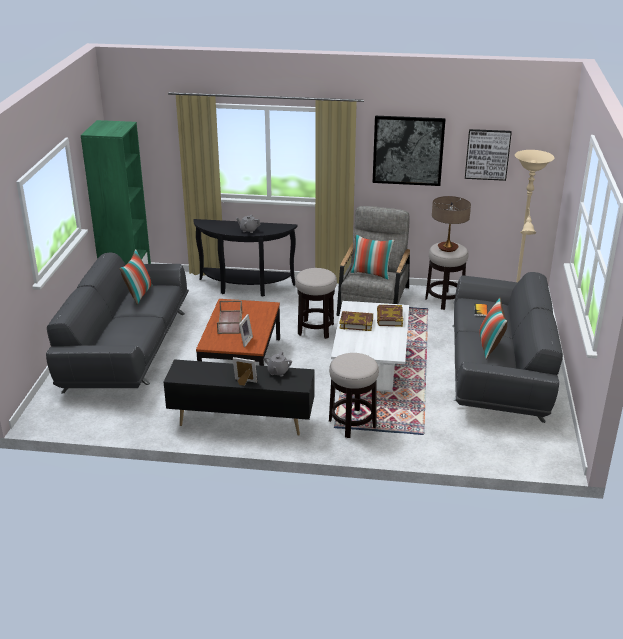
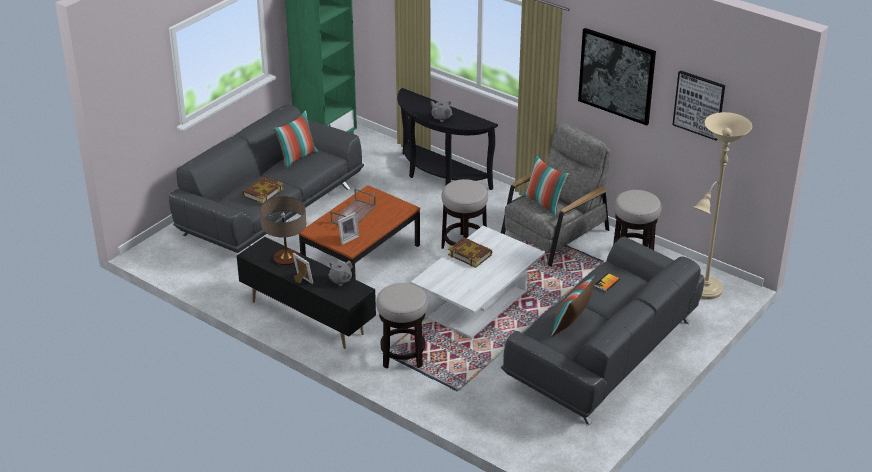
camera: 30 degrees right, 5 degrees up
book [377,305,403,327] -> book moved to [242,176,284,204]
table lamp [432,196,471,252] -> table lamp moved to [260,196,306,265]

